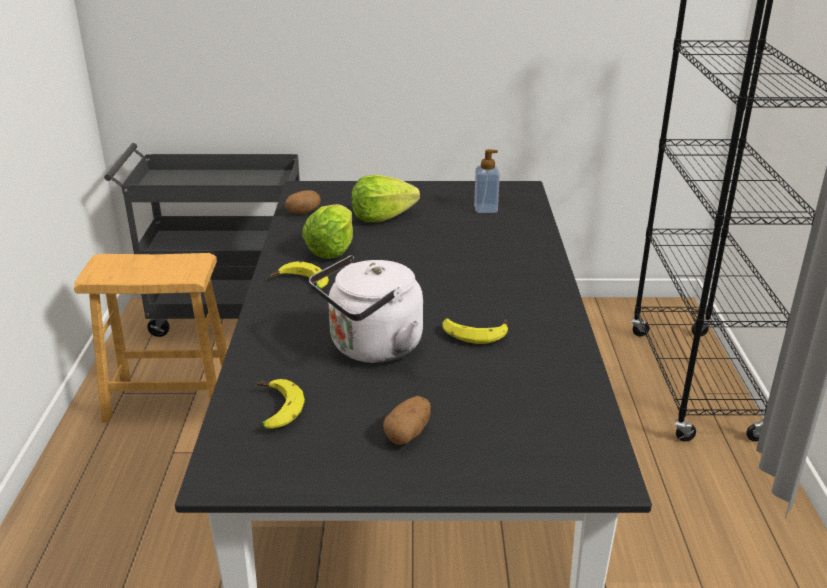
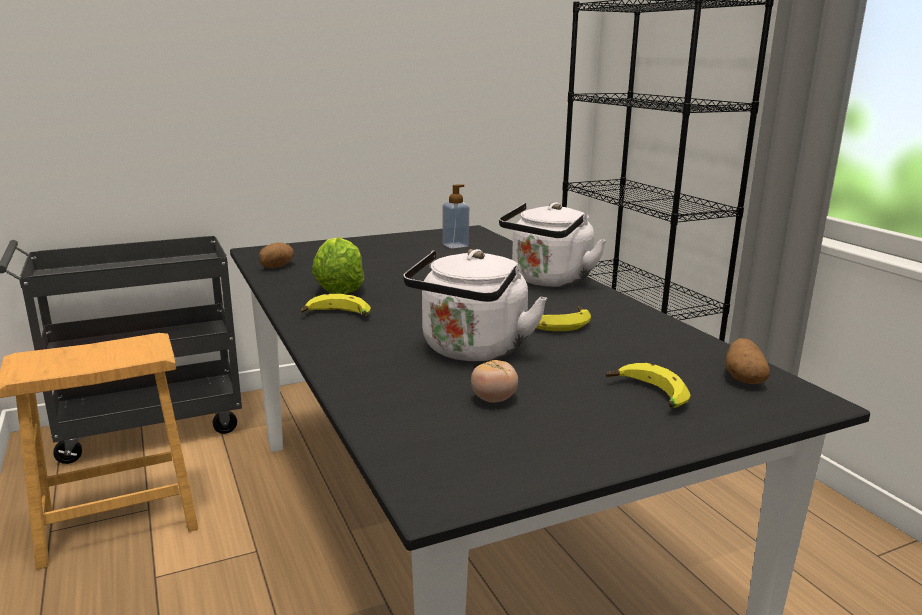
camera: 25 degrees left, 10 degrees down
banana [257,379,305,429] -> banana moved to [606,363,691,408]
lettuce [352,175,420,222] -> none
potato [383,396,431,445] -> potato moved to [726,338,770,384]
none -> tomato [471,360,518,403]
none -> white kettle [499,202,607,287]

